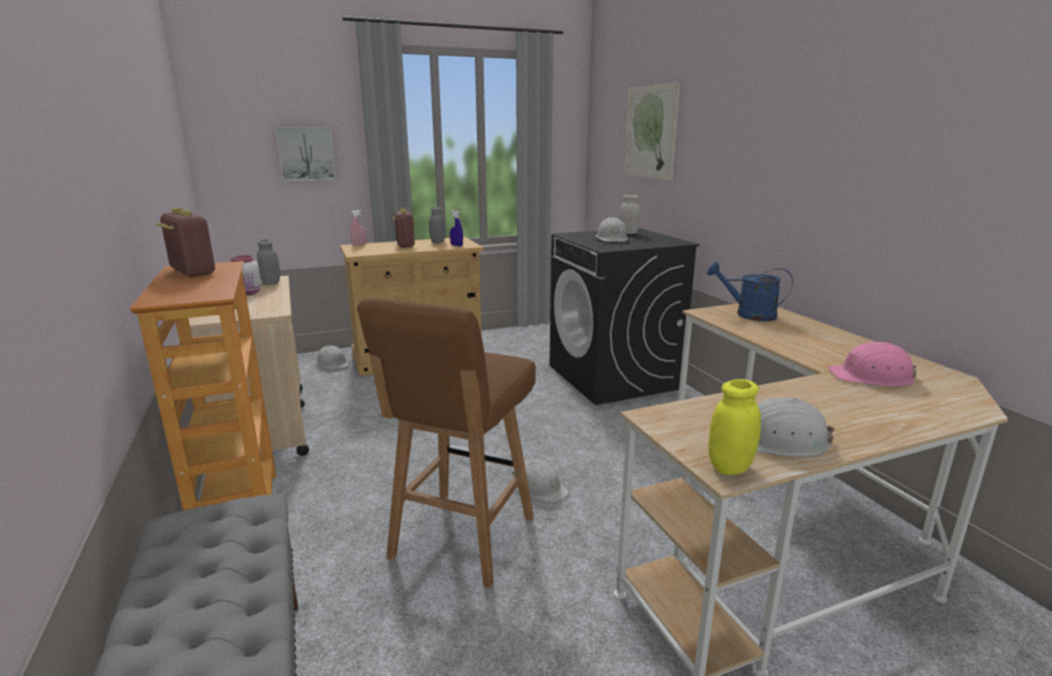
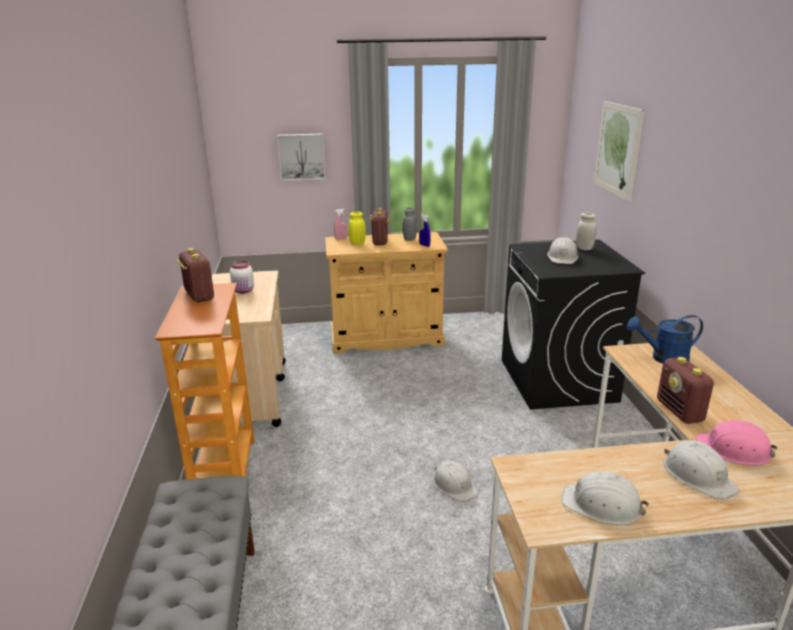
camera: 15 degrees right, 5 degrees up
grey jar [257,240,280,285] -> none
white hard hat [316,345,349,370] -> white hard hat moved to [664,441,739,500]
brown stool [357,298,536,589] -> none
blue watering can [707,262,793,321] -> blue watering can turned 45 degrees counterclockwise [627,315,703,364]
yellow jar [708,379,761,475] -> yellow jar moved to [348,212,366,245]
none -> radio [657,357,716,424]

